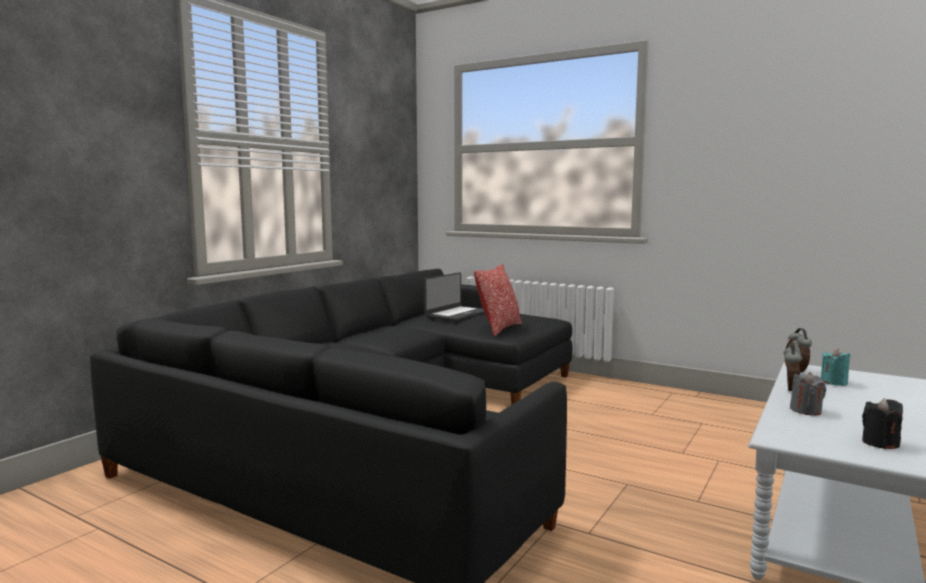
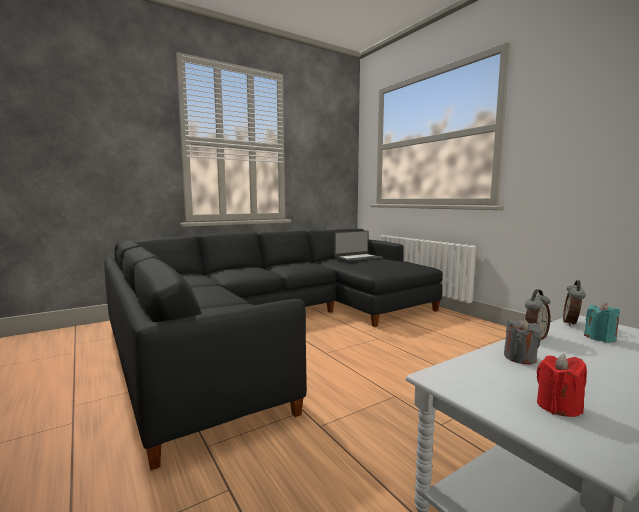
camera: 25 degrees right, 0 degrees up
pillow [474,264,522,337] -> none
black candle [862,398,903,449] -> red candle [537,354,587,417]

